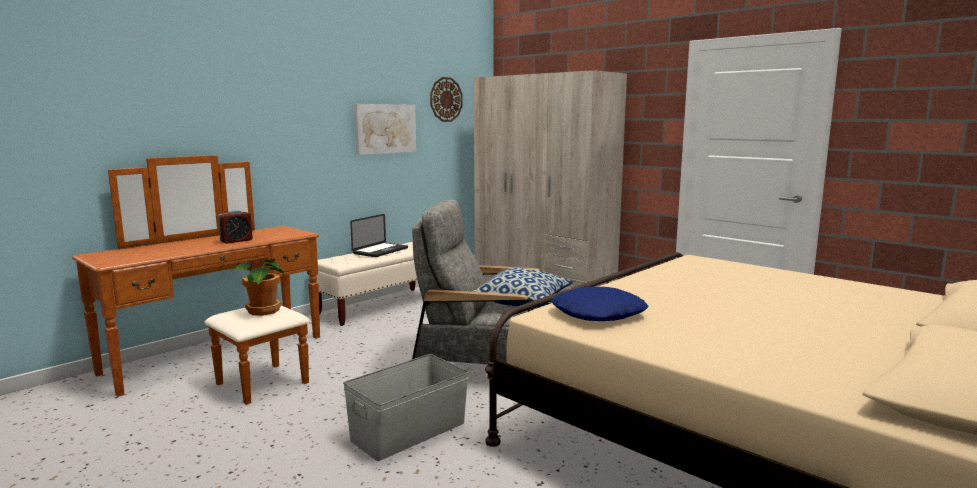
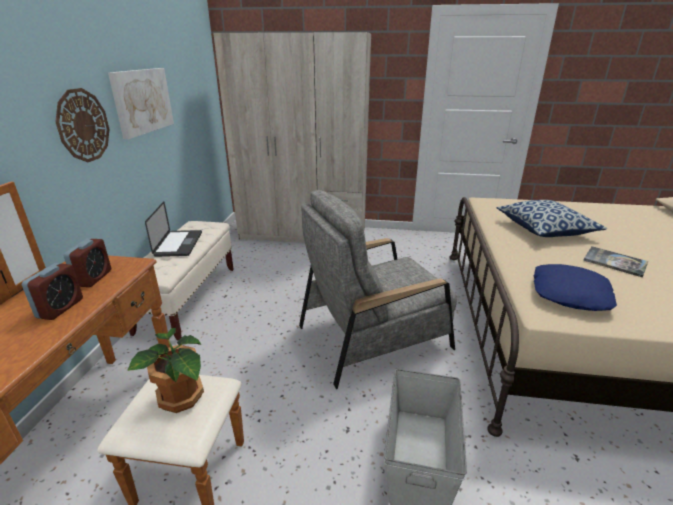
camera: 35 degrees left, 15 degrees up
wall clock [430,77,463,122] -> wall clock moved to [55,88,110,162]
pillow [472,268,573,308] -> pillow moved to [497,200,607,237]
none -> alarm clock [64,239,111,287]
none -> book [583,246,648,277]

